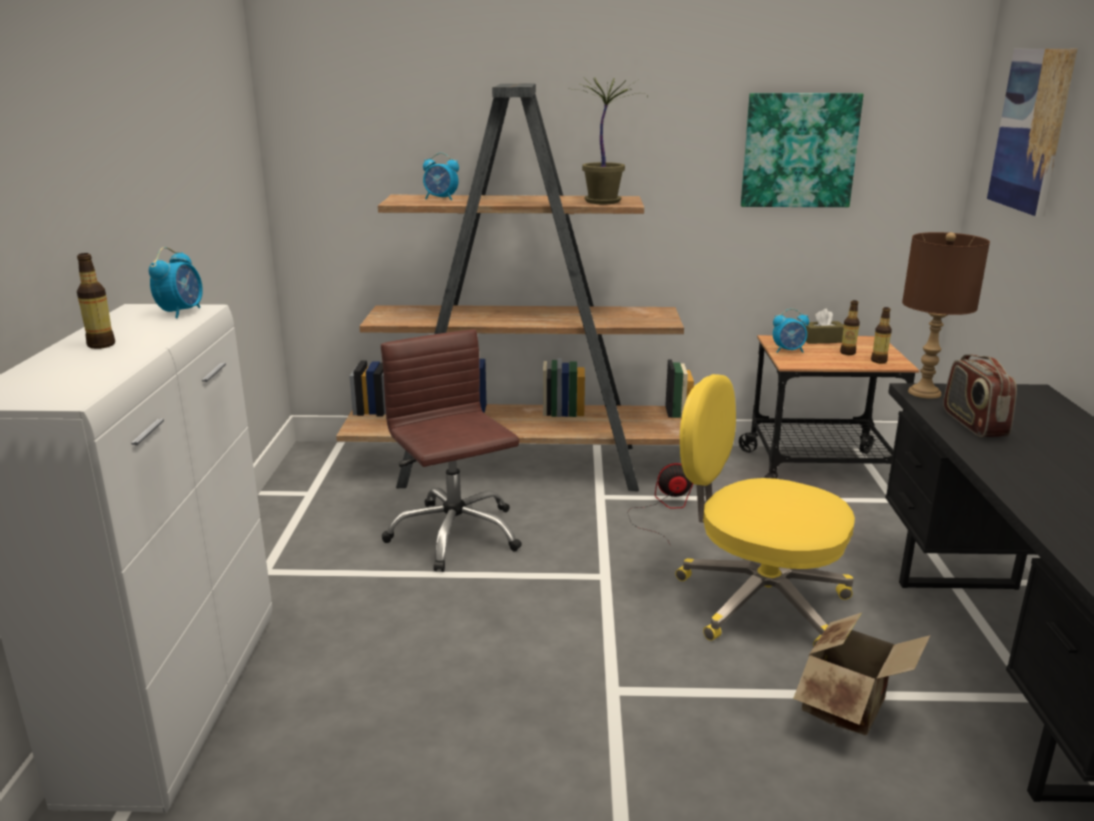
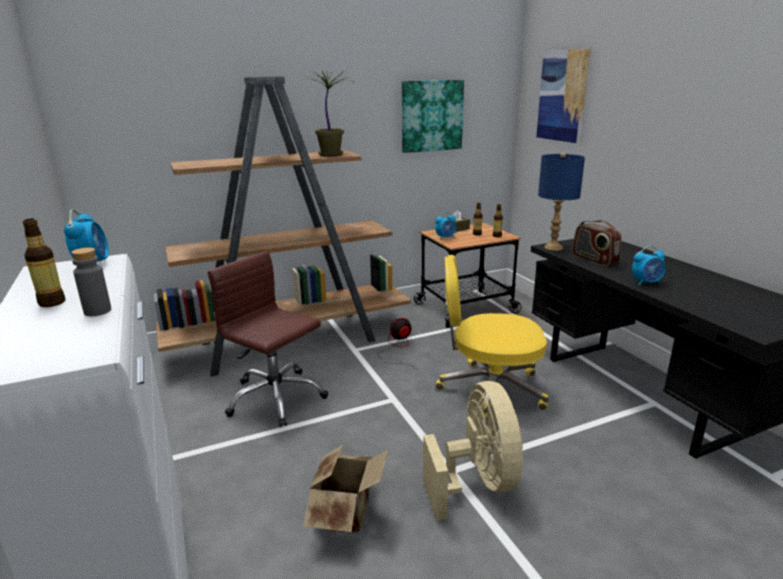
camera: 25 degrees left, 0 degrees up
alarm clock [423,153,459,200] -> alarm clock moved to [632,246,665,286]
cardboard box [793,613,931,736] -> cardboard box moved to [303,445,389,533]
brown table lamp [902,232,990,399] -> blue table lamp [538,153,585,251]
none -> grey bottle [71,247,111,316]
none -> beige fan [423,381,523,520]

